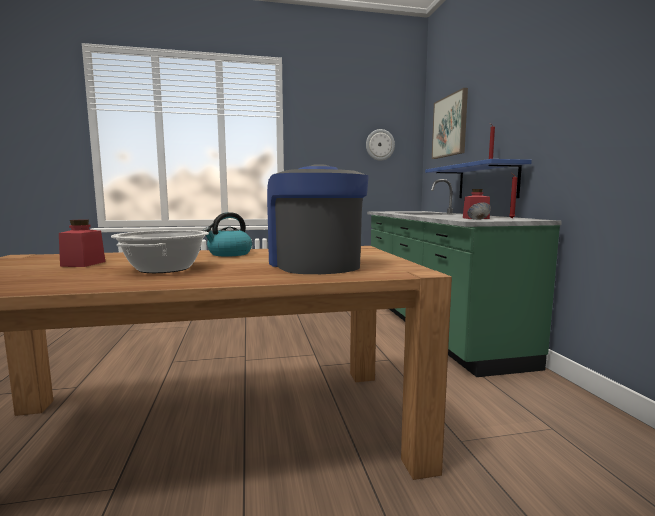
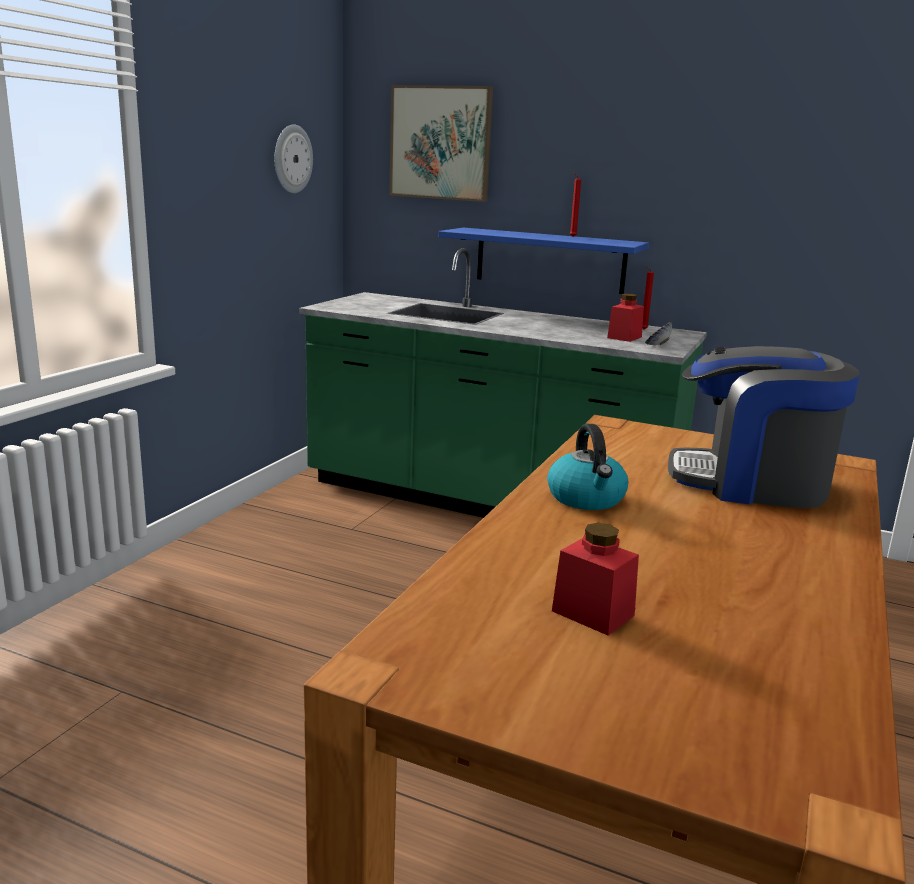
camera: 55 degrees left, 10 degrees up
cooking pot [111,230,209,273] -> none

